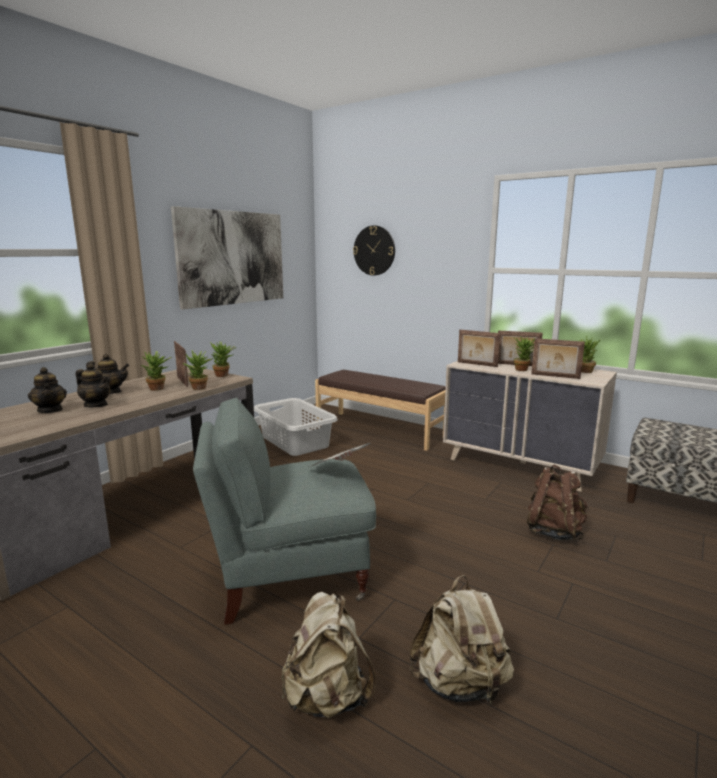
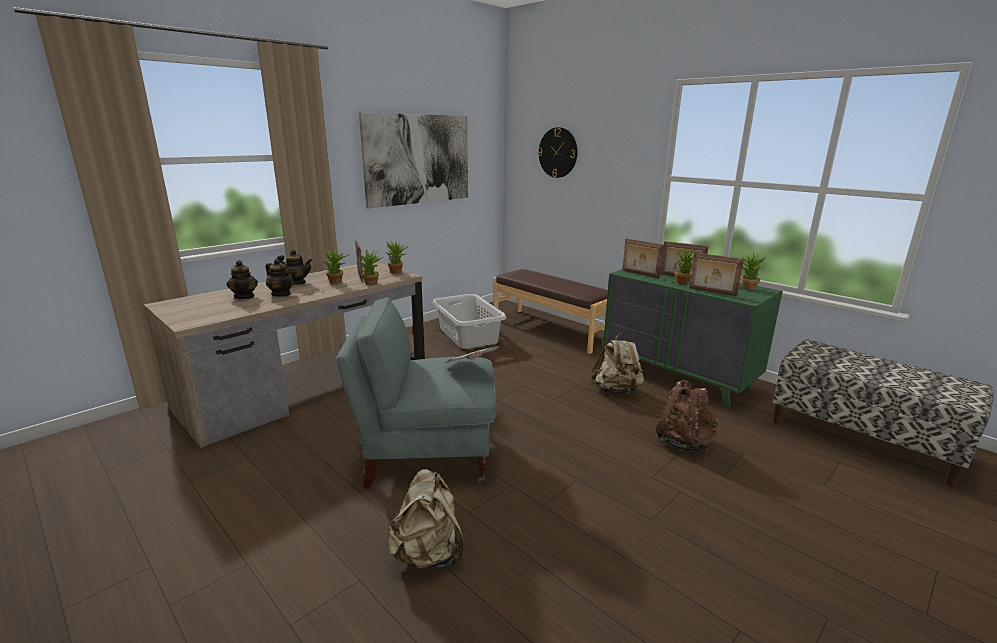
camera: 10 degrees right, 5 degrees up
beige backpack [409,575,514,705] -> beige backpack moved to [591,333,644,396]
beige dresser [443,361,617,492] -> green dresser [603,269,783,407]

